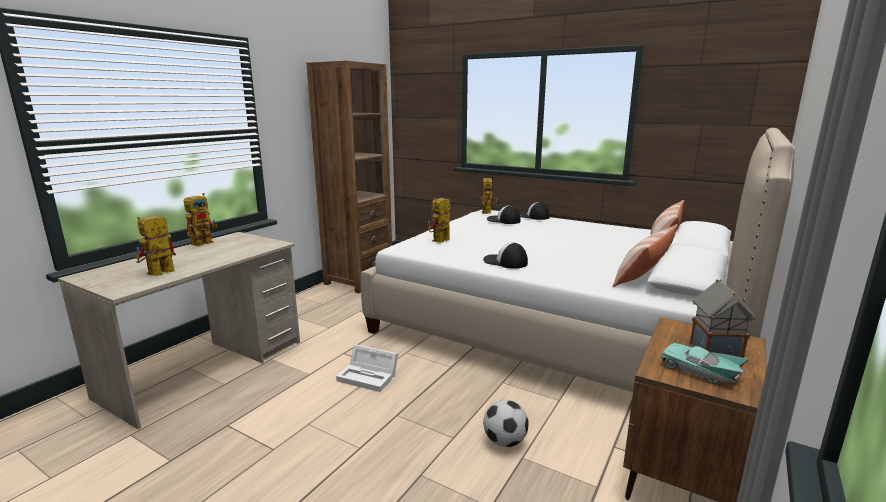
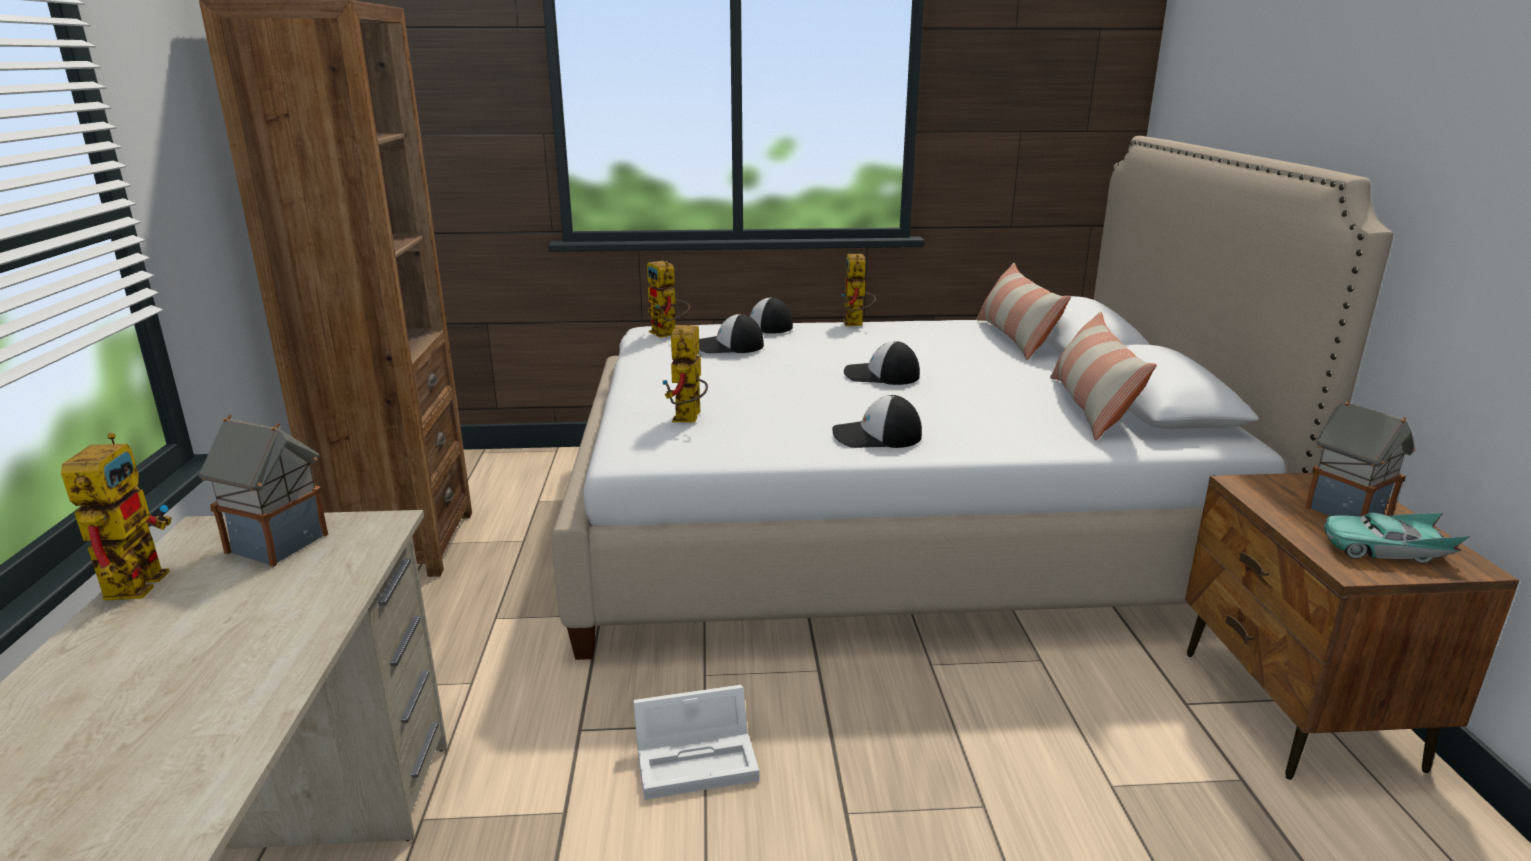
camera: 35 degrees left, 5 degrees up
toy robot [135,216,176,276] -> toy robot moved to [841,254,876,326]
football [483,400,529,447] -> none
none -> toy house [199,415,328,567]
none -> cap [844,341,920,385]

